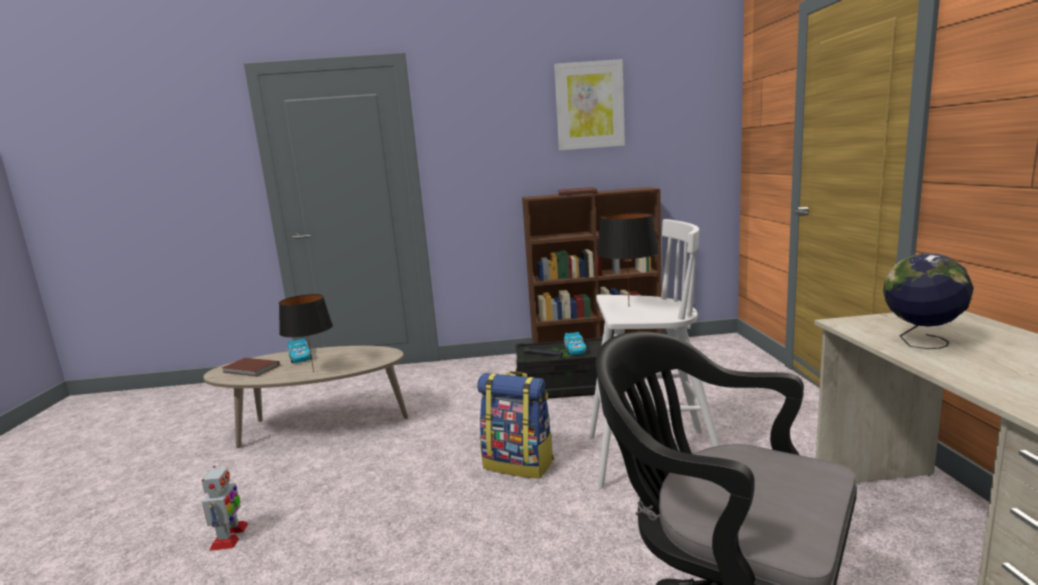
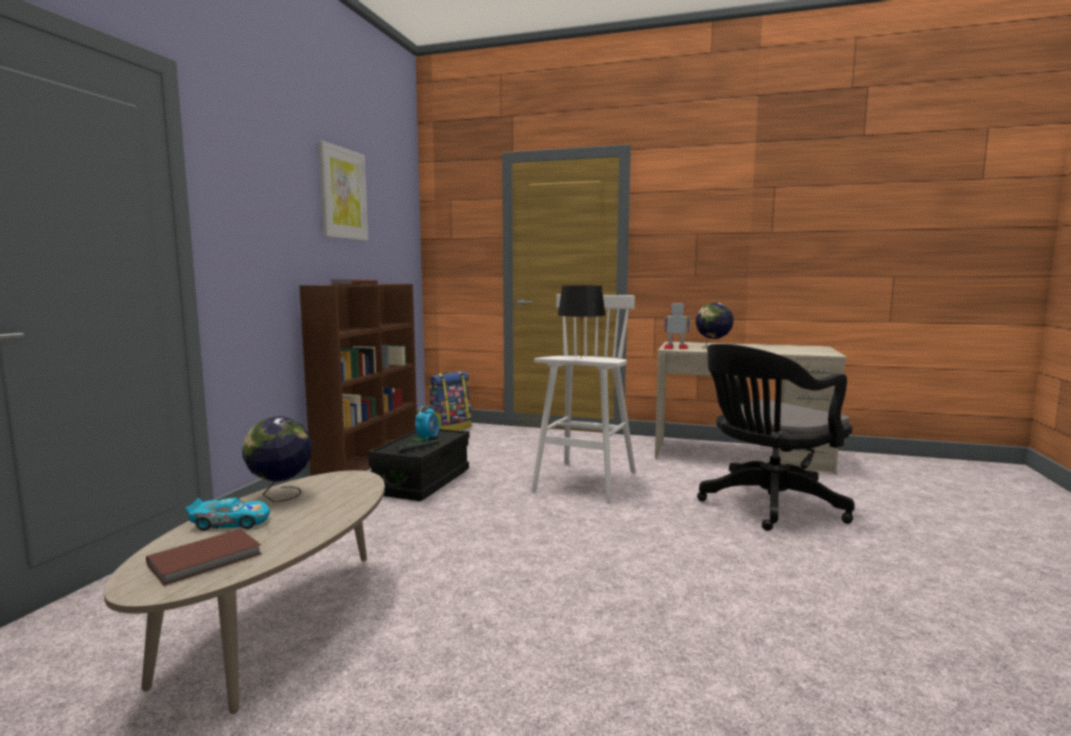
camera: 70 degrees left, 5 degrees down
toy robot [201,466,248,551] -> toy robot moved to [663,302,690,349]
black table lamp [279,294,333,372] -> none
backpack [477,371,554,479] -> backpack moved to [429,371,471,431]
toy car [564,332,587,355] -> alarm clock [415,406,439,442]
none -> globe [242,416,312,502]

